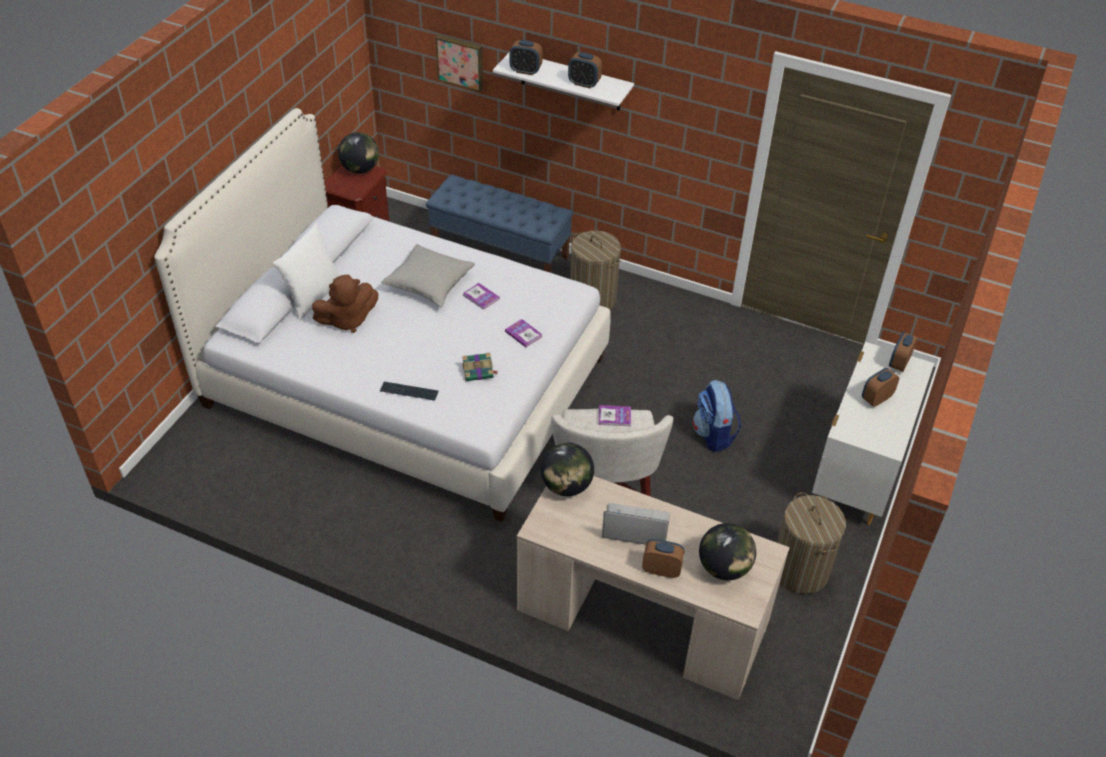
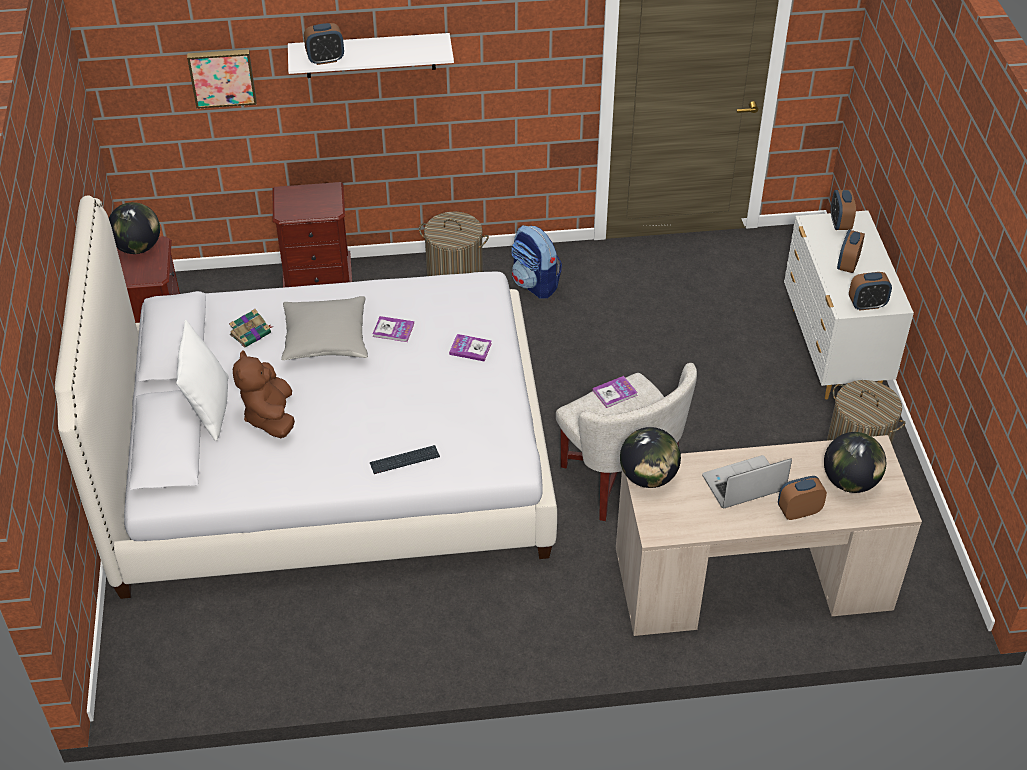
camera: 30 degrees left, 0 degrees up
brown plush toy [312,275,378,333] -> brown plush toy turned 135 degrees clockwise [233,350,295,438]
blue bench [426,175,573,273] -> brown nightstand [273,182,352,288]
book [462,353,499,381] -> book moved to [229,309,273,348]
alarm clock [568,52,602,88] -> alarm clock moved to [849,272,892,311]
backpack [693,379,741,452] -> backpack moved to [511,225,562,298]

